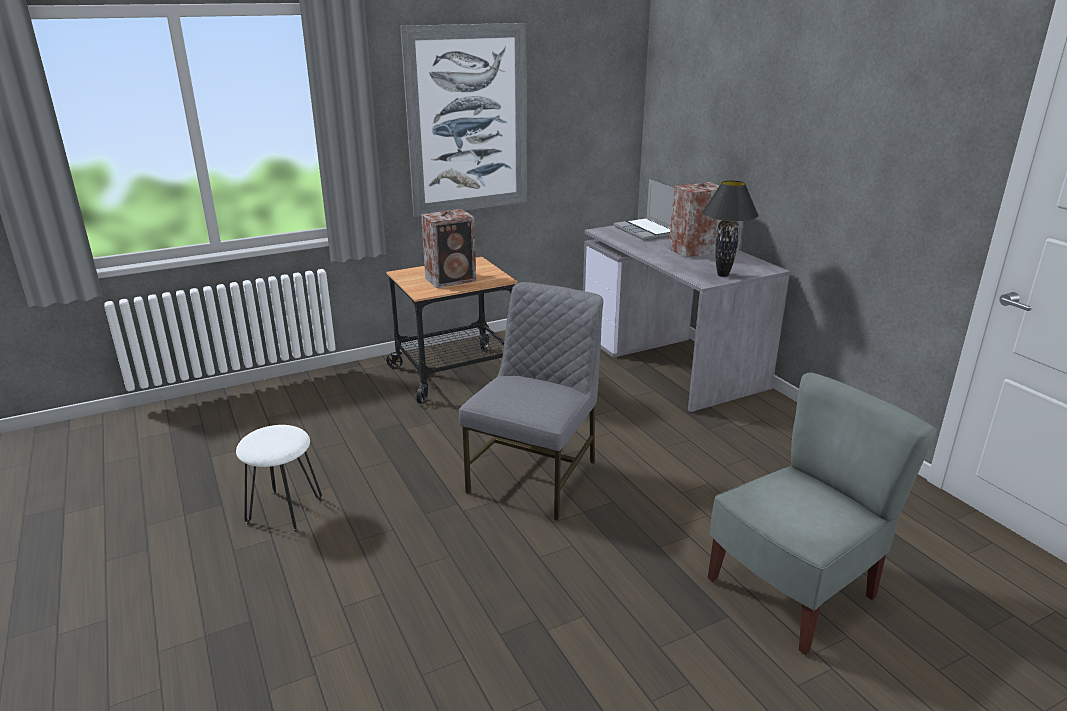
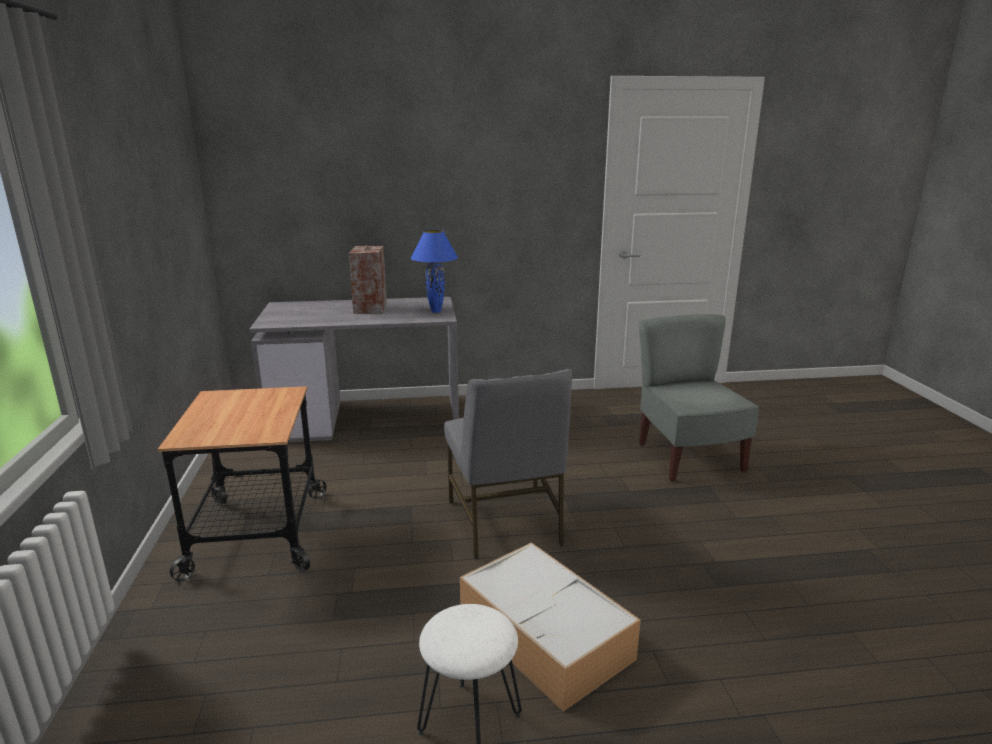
camera: 70 degrees left, 5 degrees down
picture [400,23,527,217] -> none
speaker [421,209,476,288] -> none
grey chair [459,282,603,521] -> grey chair turned 150 degrees counterclockwise [444,369,572,560]
laptop [614,179,674,241] -> none
black table lamp [702,180,759,277] -> blue table lamp [411,230,458,313]
none -> storage box [460,543,641,712]

